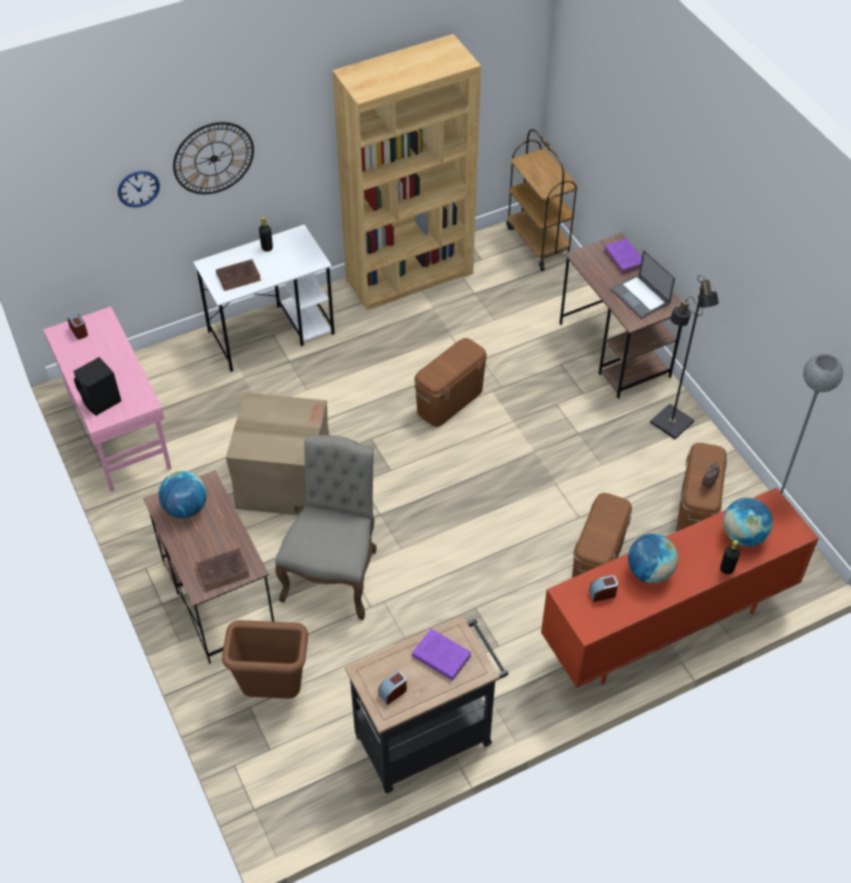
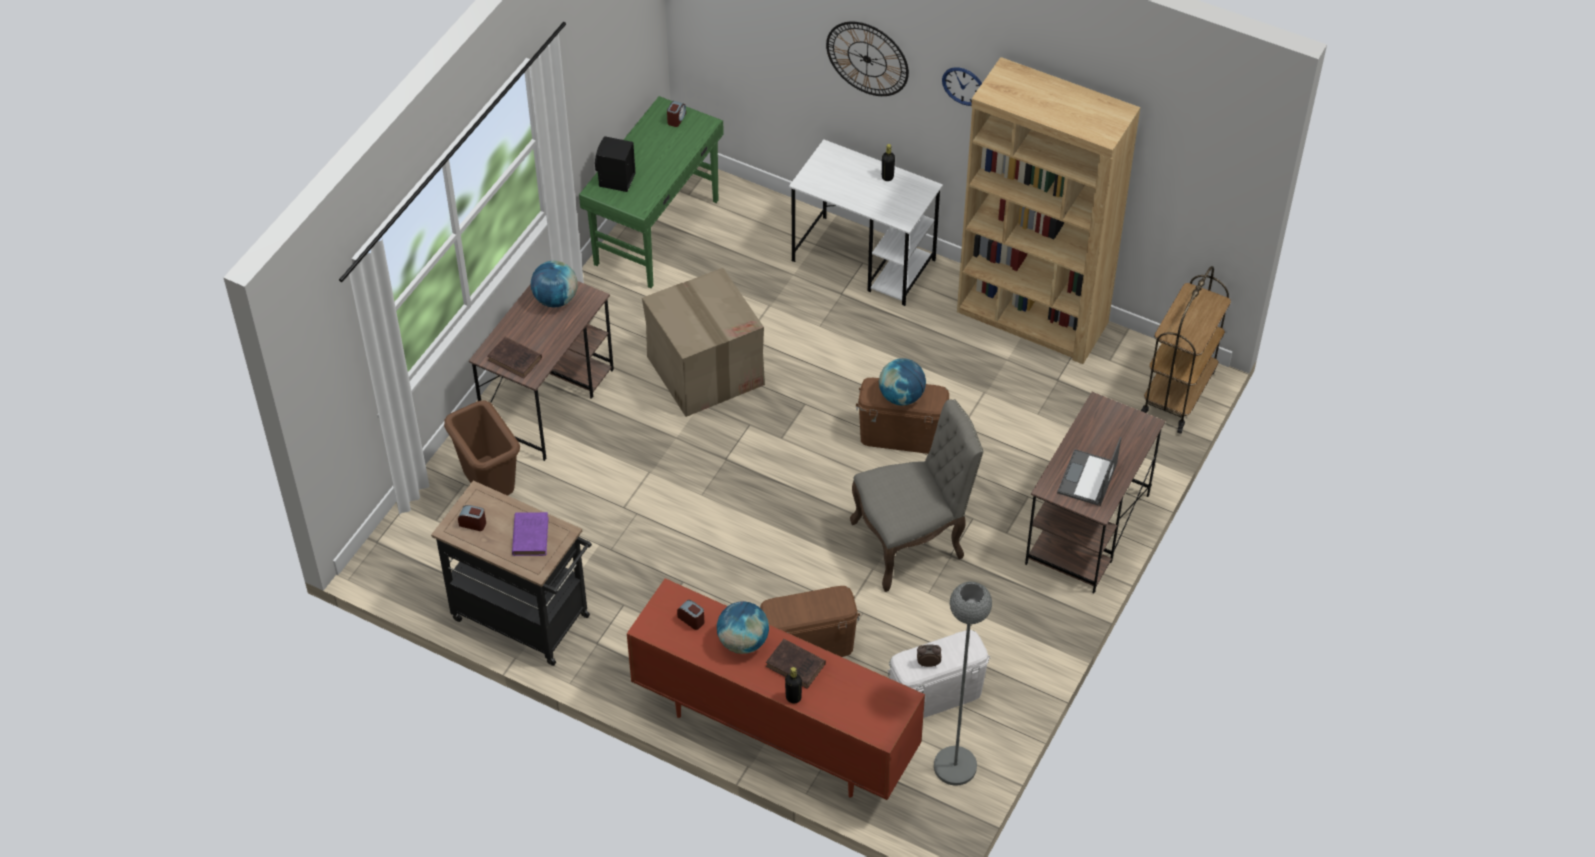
camera: 55 degrees right, 0 degrees up
pink console table [43,307,172,492] -> green console table [579,96,724,288]
wall clock [118,171,160,208] -> wall clock moved to [942,67,982,106]
brown book [216,259,261,291] -> brown book moved to [766,639,826,689]
grey chair [275,435,377,620] -> grey chair moved to [850,399,983,592]
purple book [604,238,642,274] -> none
black floor lamp [650,275,719,439] -> none
brown storage box [676,443,727,532] -> white storage box [887,630,990,718]
globe [723,498,773,546] -> globe moved to [879,358,926,406]

